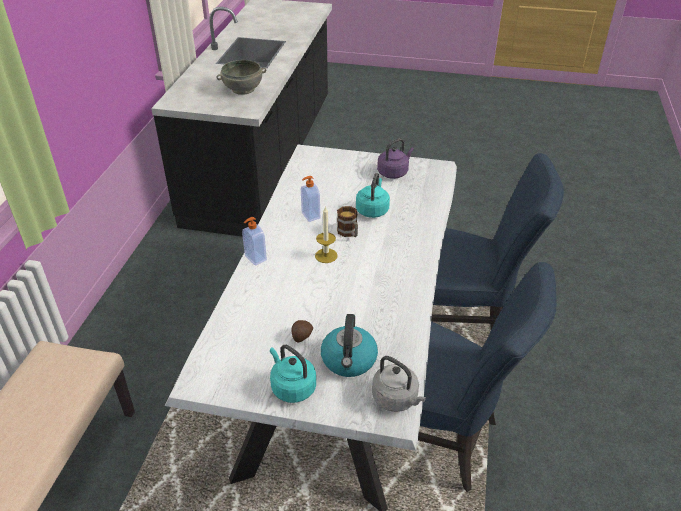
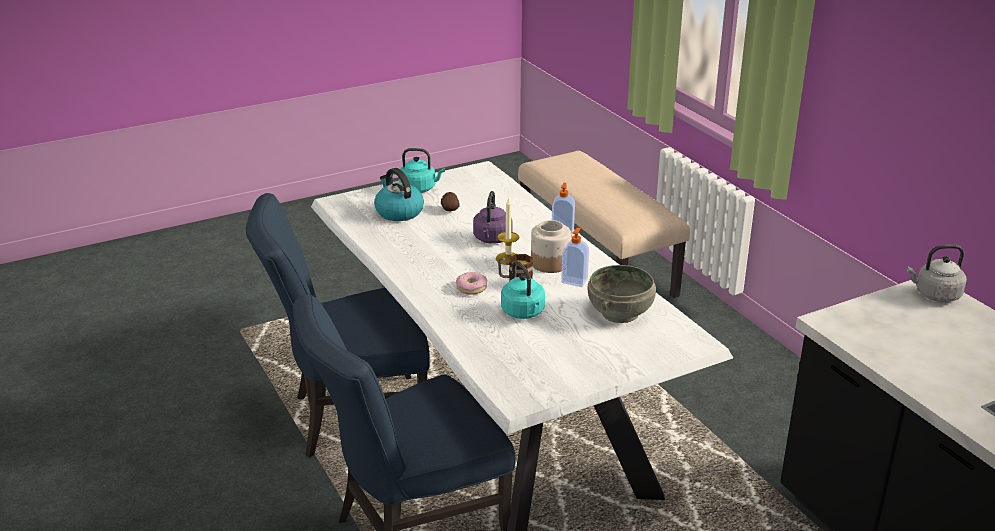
camera: 140 degrees right, 10 degrees down
grey bowl [216,60,266,95] -> grey bowl moved to [588,265,656,323]
grey kettle [372,356,426,412] -> grey kettle moved to [906,245,967,302]
purple kettle [377,138,414,179] -> purple kettle moved to [473,191,512,244]
none -> donut [456,272,487,295]
none -> jar [531,220,571,273]

